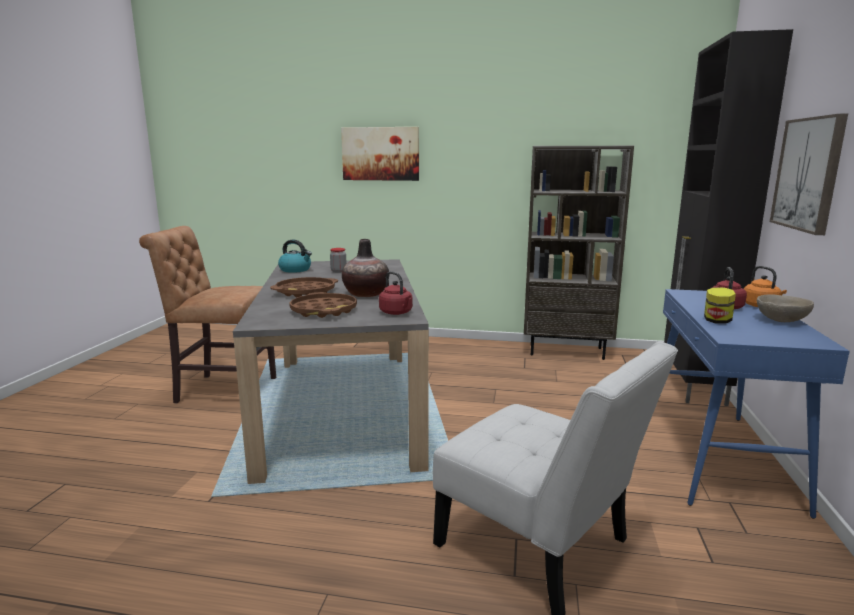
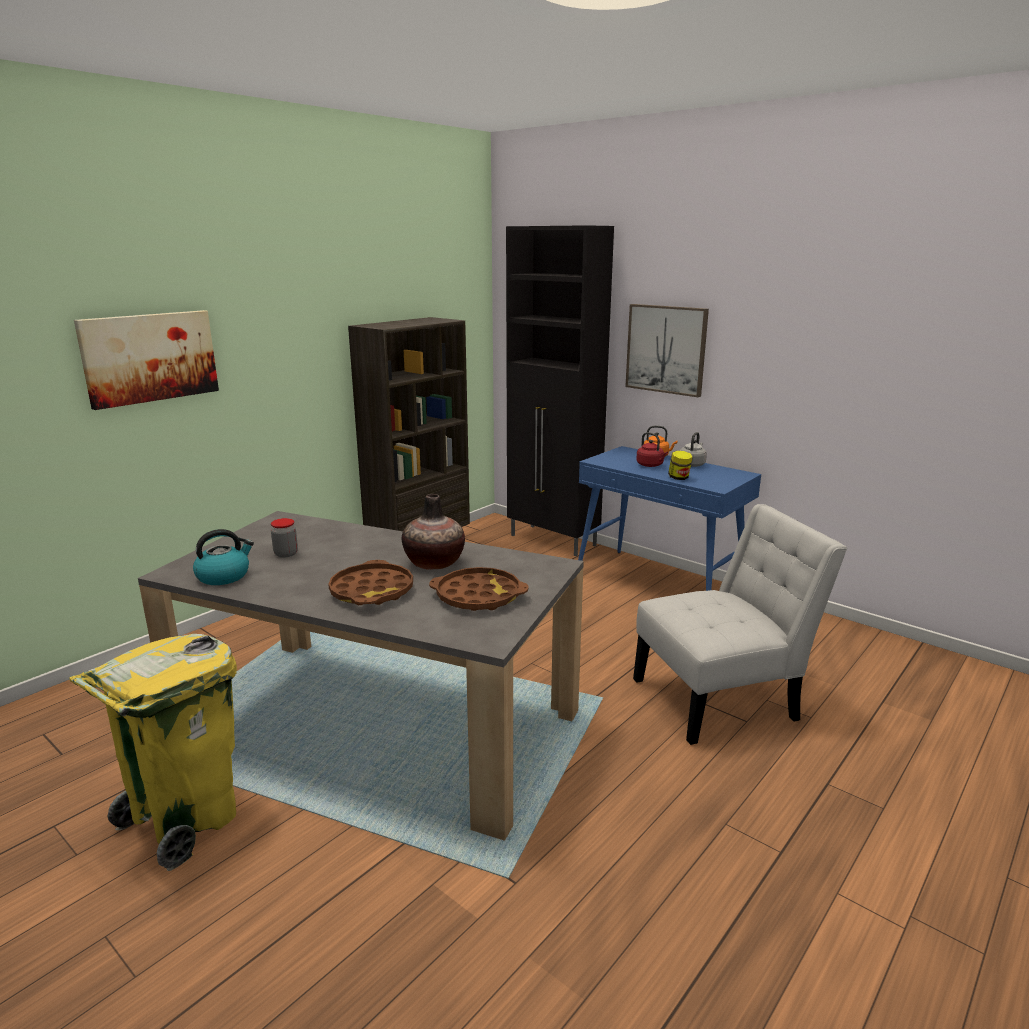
camera: 60 degrees left, 5 degrees up
brown chair [139,226,276,403] -> yellow trash can [70,634,237,871]
red kettle [379,271,413,315] -> none
beige bowl [757,294,814,322] -> grey kettle [680,432,707,467]

